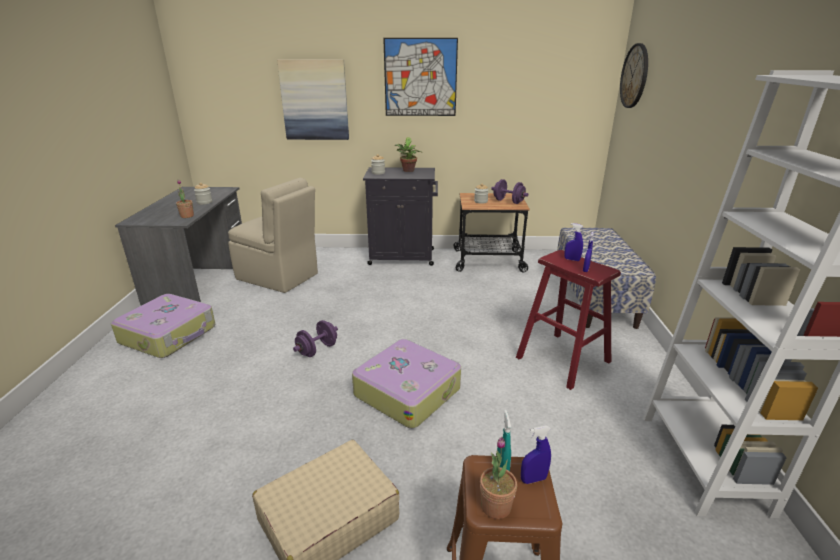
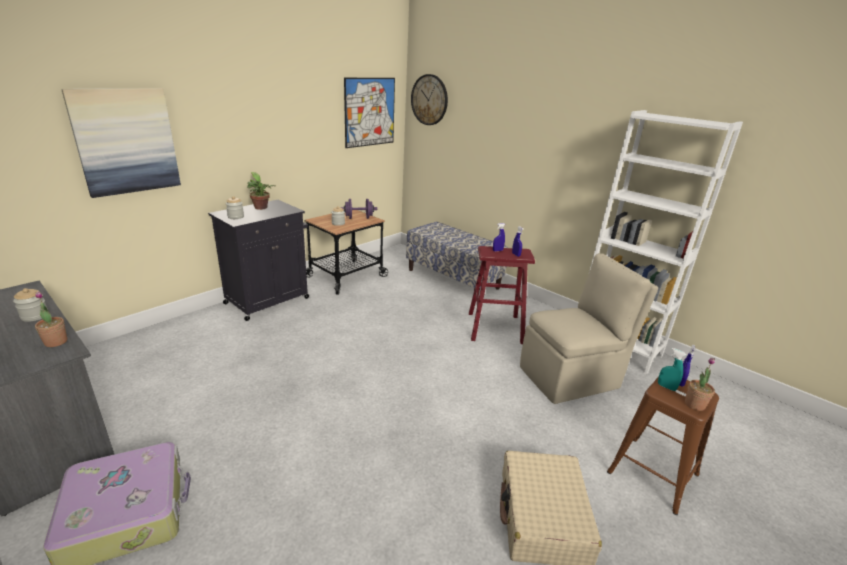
camera: 50 degrees left, 0 degrees up
beige chair [228,178,318,293] -> beige chair moved to [520,253,658,404]
purple dumbbell [293,320,338,357] -> none
suitcase [352,339,461,428] -> none
picture [383,38,458,116] -> picture moved to [344,78,395,148]

